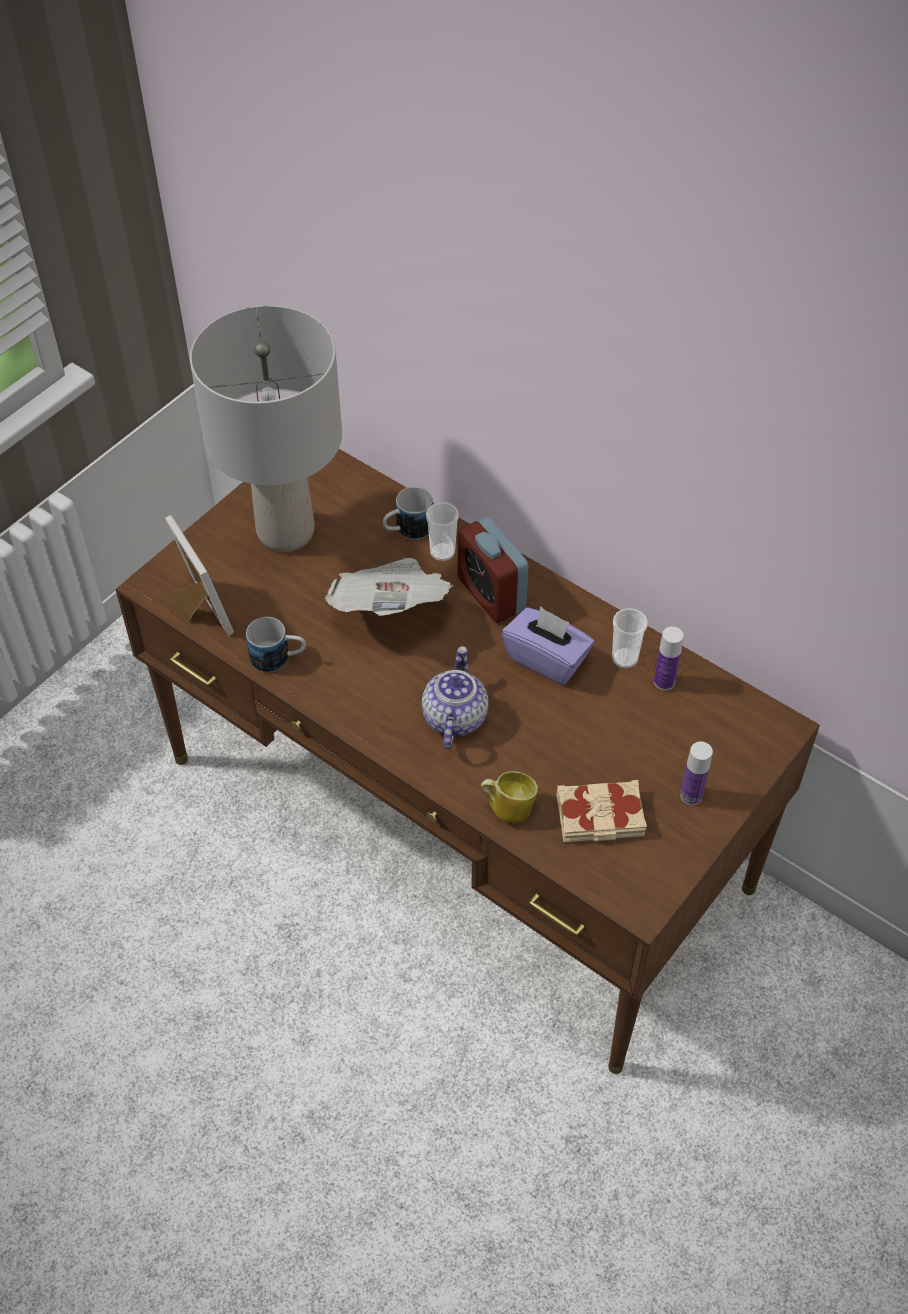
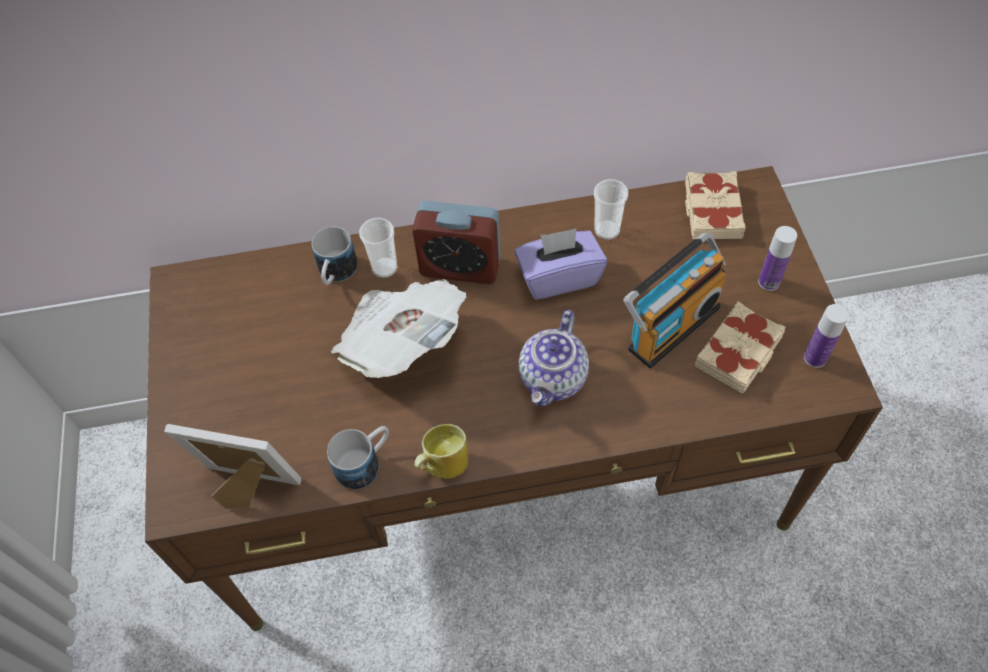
camera: 45 degrees left, 5 degrees up
grey table lamp [190,305,342,552] -> none
teapot [422,646,489,749] -> teapot turned 120 degrees counterclockwise [519,310,589,406]
mug [481,771,538,823] -> mug moved to [414,424,468,479]
bottle [654,627,684,690] -> bottle moved to [804,304,849,368]
none -> radio [623,233,726,368]
none -> beige book [685,171,746,239]

